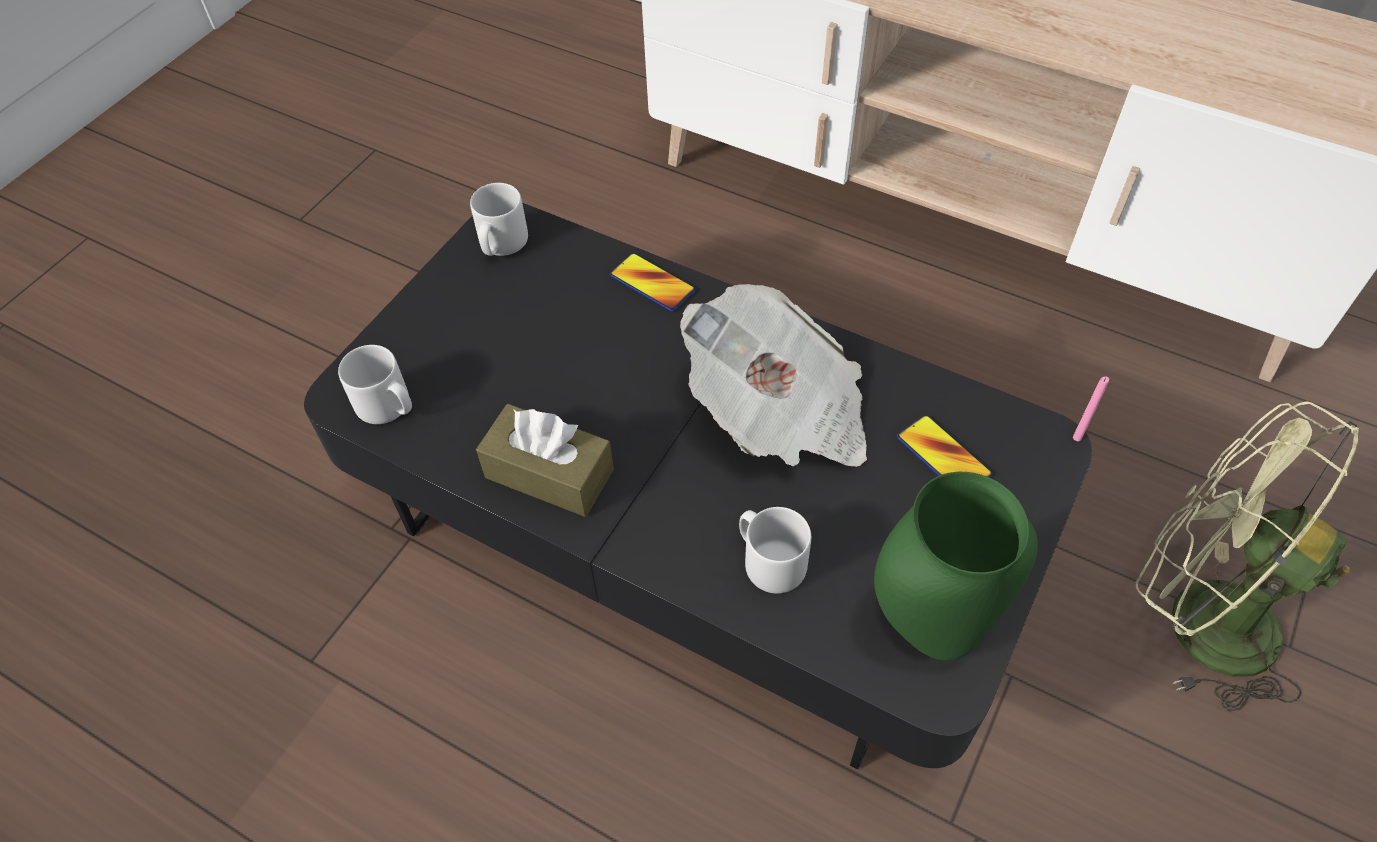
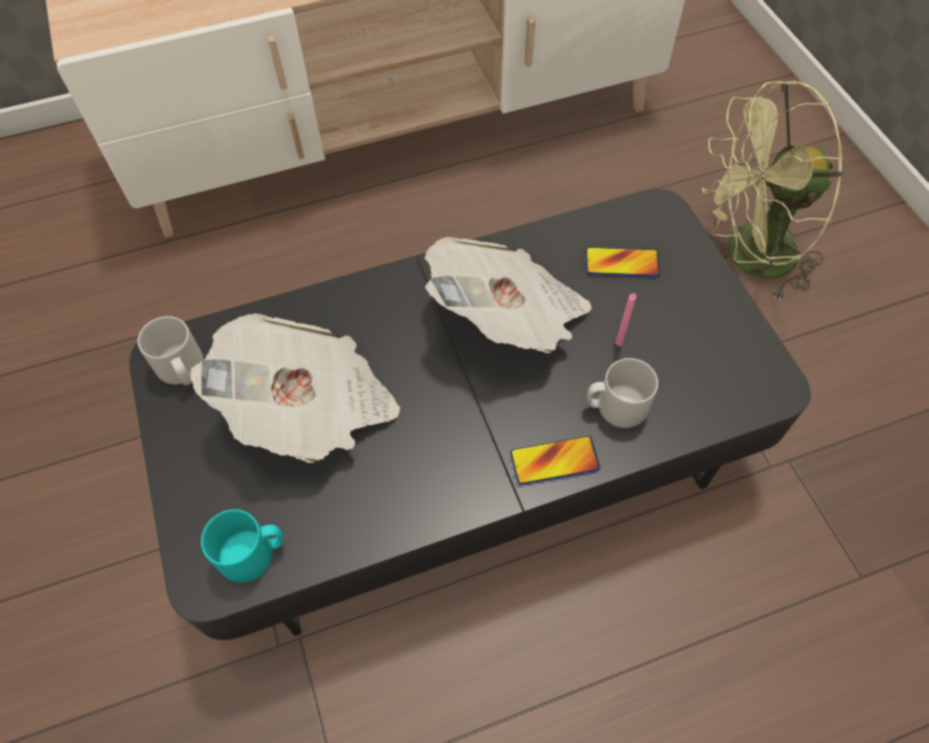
camera: 50 degrees left, 5 degrees up
grey mug [338,345,412,424] -> turquoise mug [201,509,283,583]
brown tissue box [476,404,614,517] -> none
phone [610,253,695,311] -> phone moved to [510,436,600,485]
green vase [874,471,1038,661] -> none
pink candle [1073,377,1109,441] -> pink candle moved to [615,293,636,346]
none -> newspaper [190,313,400,463]

